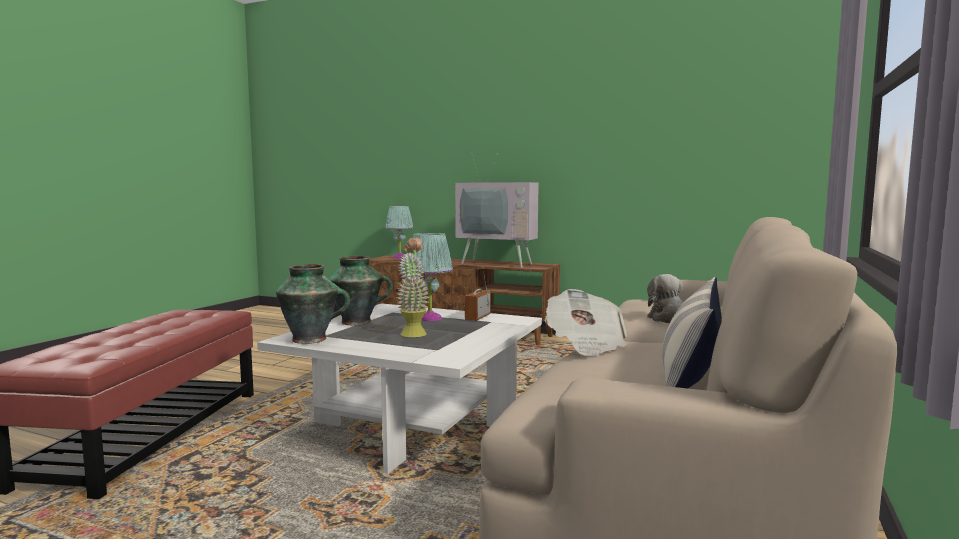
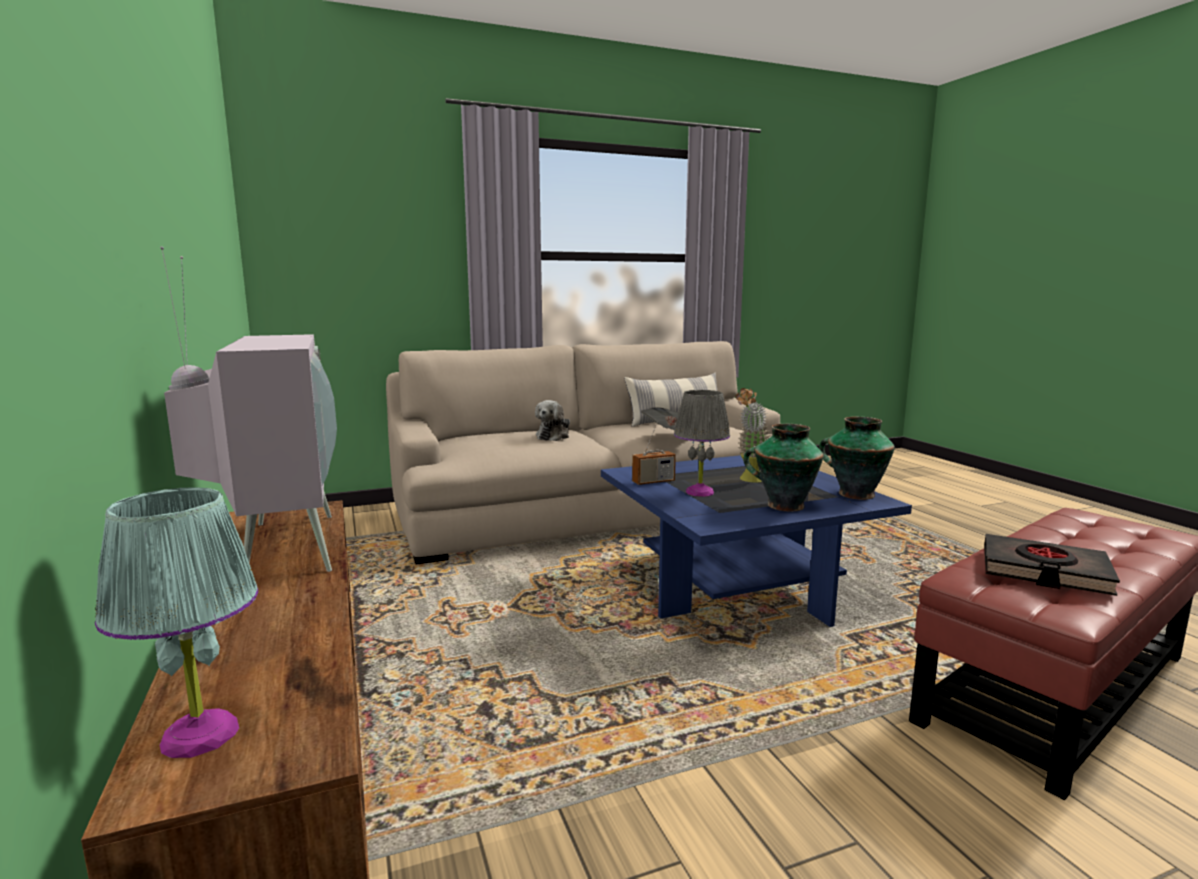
camera: 135 degrees left, 5 degrees up
white coffee table [257,303,542,474] -> blue coffee table [601,455,912,627]
turquoise table lamp [413,233,453,321] -> grey table lamp [674,390,730,497]
none -> black book [984,534,1120,596]

